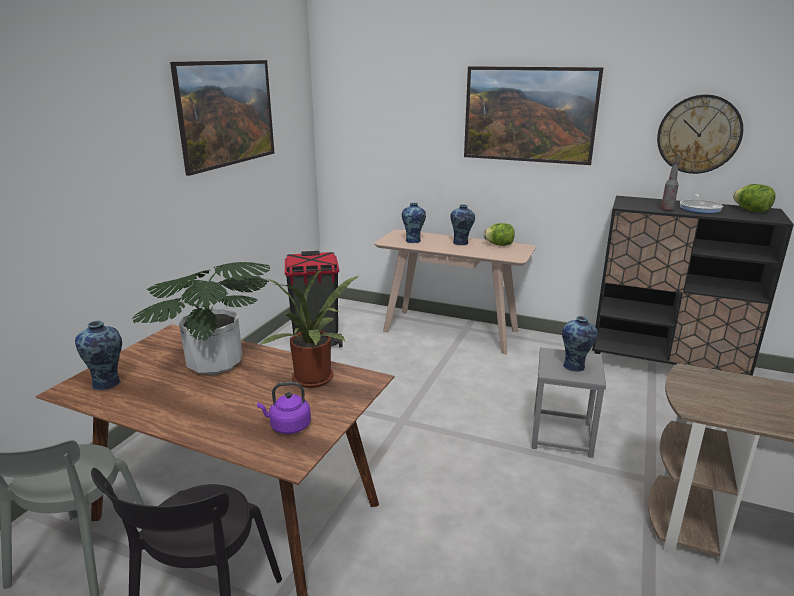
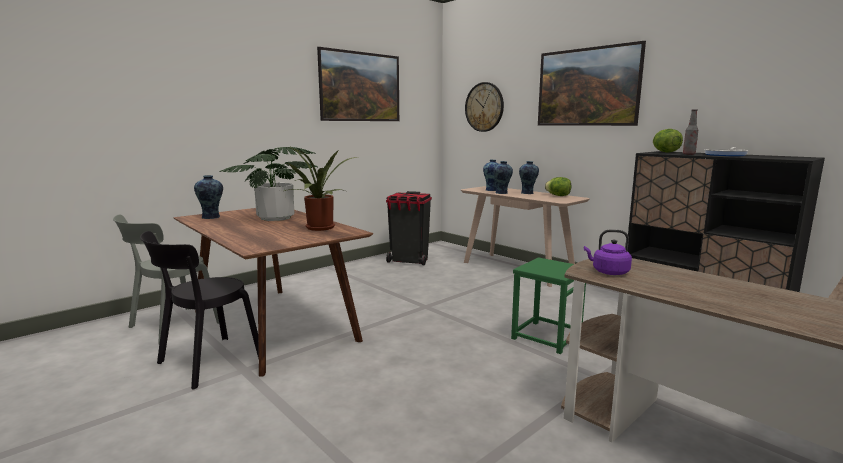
camera: 25 degrees right, 10 degrees down
purple kettle [257,382,311,434] -> purple kettle moved to [584,229,632,275]
grey stool [532,348,606,458] -> green stool [511,257,586,354]
vase [562,316,598,372] -> vase moved to [493,161,513,194]
wall clock [657,94,743,174] -> wall clock moved to [465,82,504,132]
lettuce [733,184,776,212] -> lettuce moved to [653,129,683,153]

